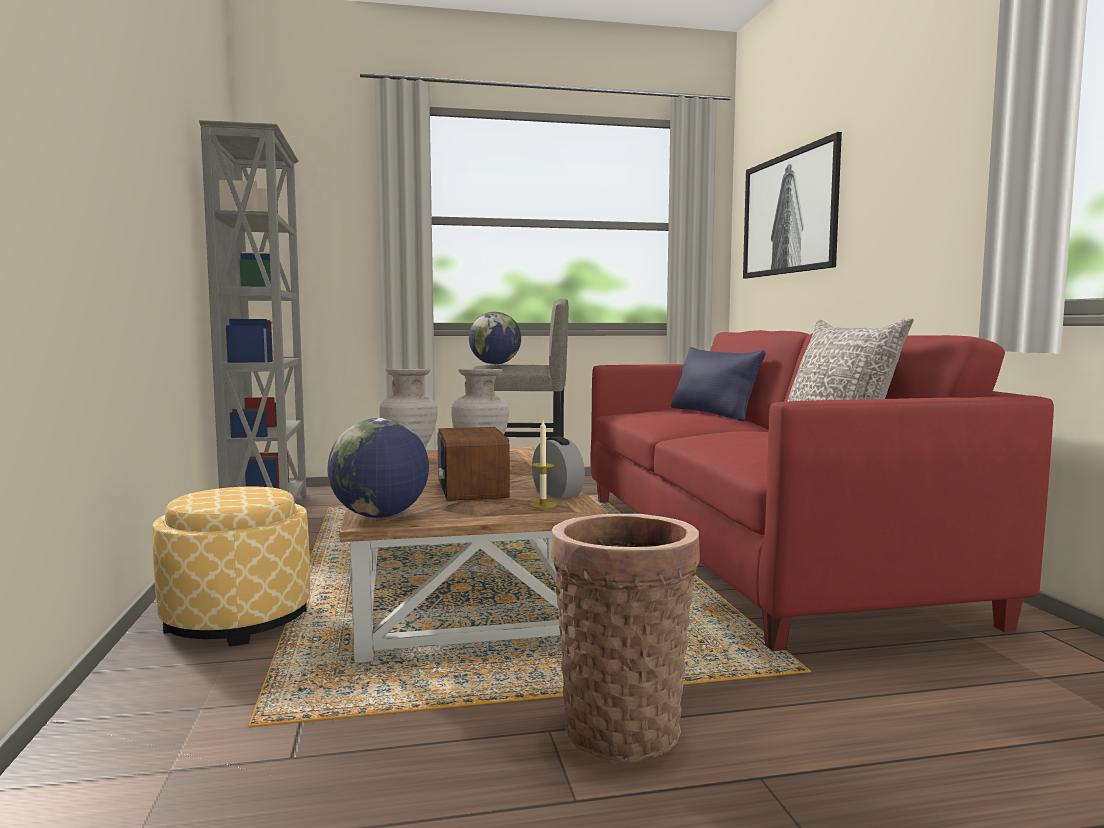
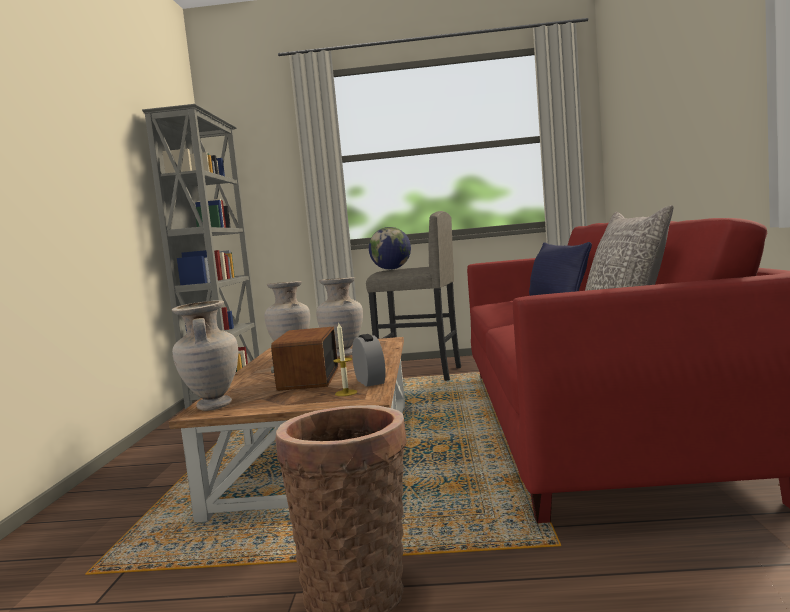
camera: 15 degrees right, 0 degrees up
ottoman [152,487,310,646] -> none
globe [327,418,429,518] -> beige vase [172,300,238,411]
picture [743,132,842,279] -> none

